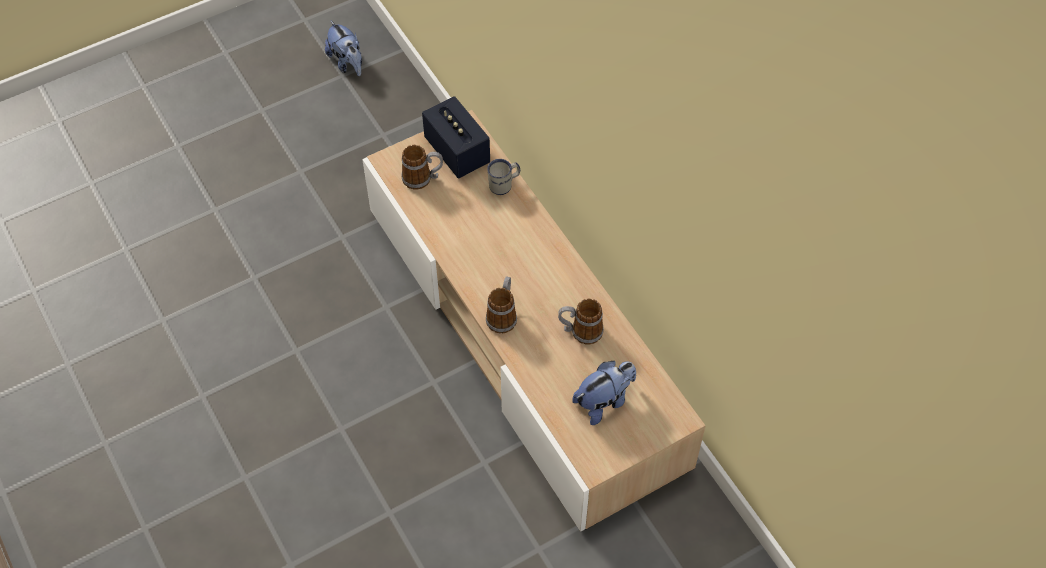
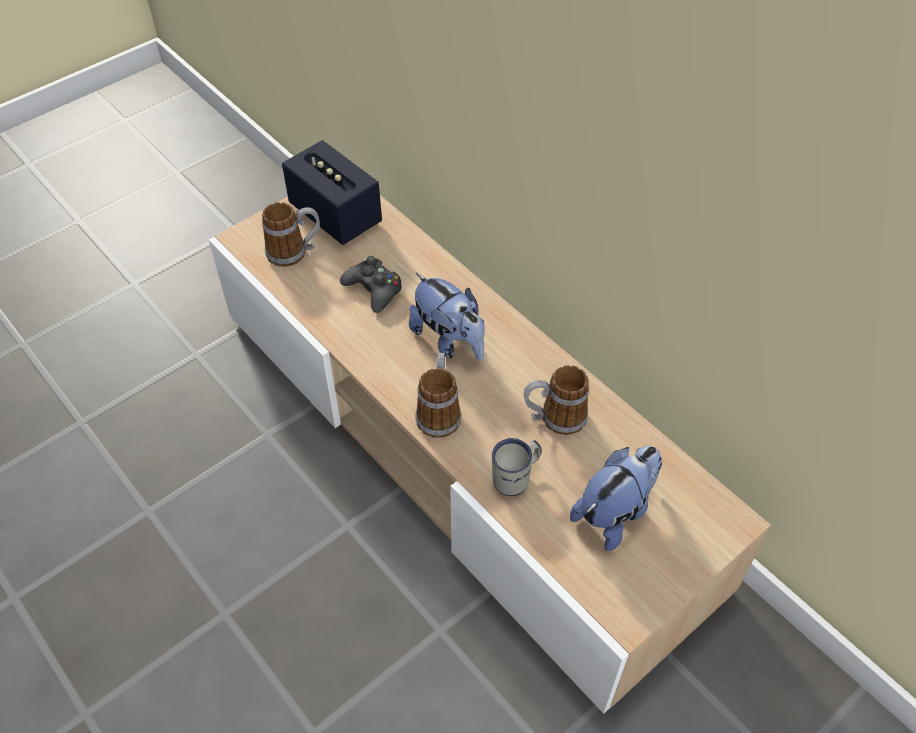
camera: 10 degrees left, 5 degrees down
plush toy [325,20,362,76] -> plush toy moved to [409,273,485,361]
white mug [487,159,520,195] -> white mug moved to [492,438,541,496]
none -> black game controller [340,256,402,313]

